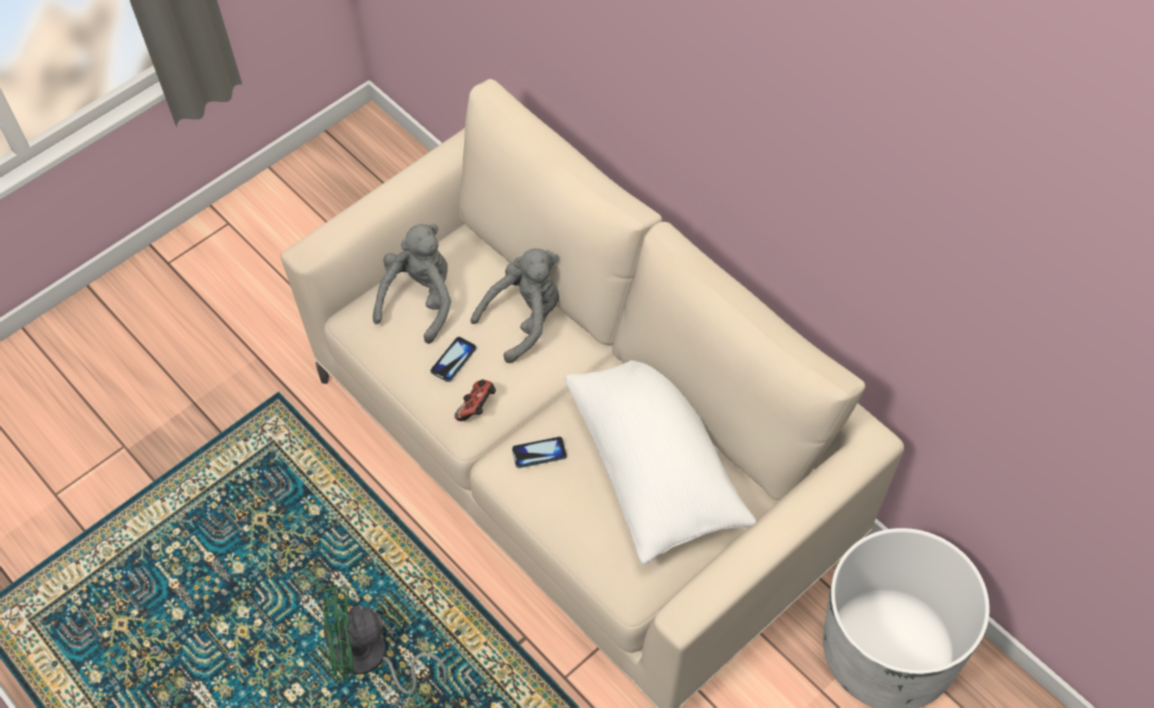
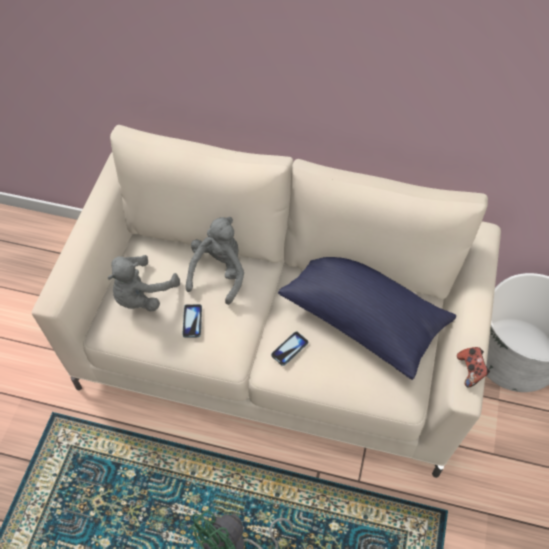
camera: 35 degrees left, 0 degrees up
grey plush toy [373,224,451,344] -> grey plush toy turned 135 degrees counterclockwise [107,255,180,311]
game controller [455,379,496,421] -> game controller moved to [457,347,490,387]
white pillow [564,360,757,565] -> blue pillow [278,257,456,380]

